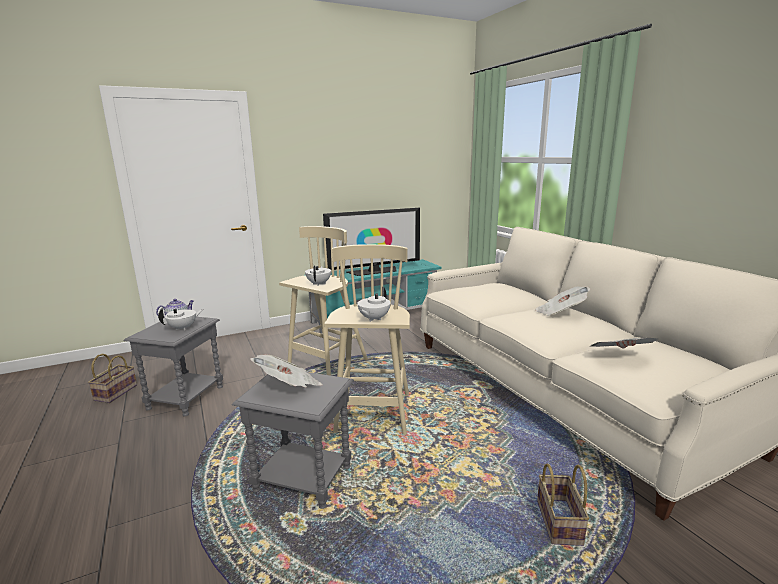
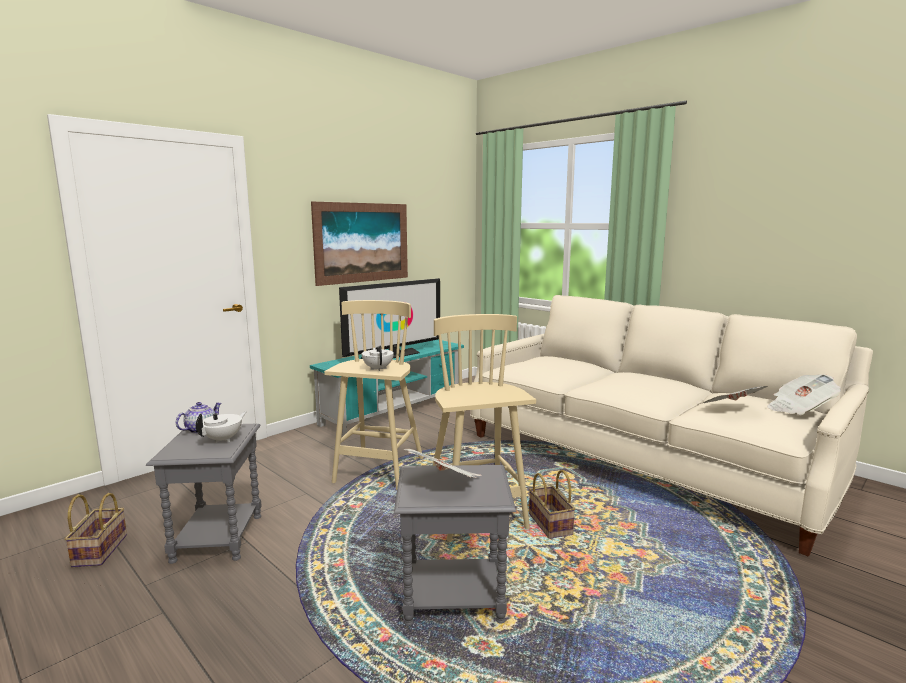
camera: 20 degrees left, 5 degrees down
white teapot [357,287,391,322] -> none
newspaper [535,286,591,316] -> newspaper moved to [767,374,841,415]
basket [537,464,589,546] -> basket moved to [529,470,575,539]
none -> picture [311,202,408,286]

